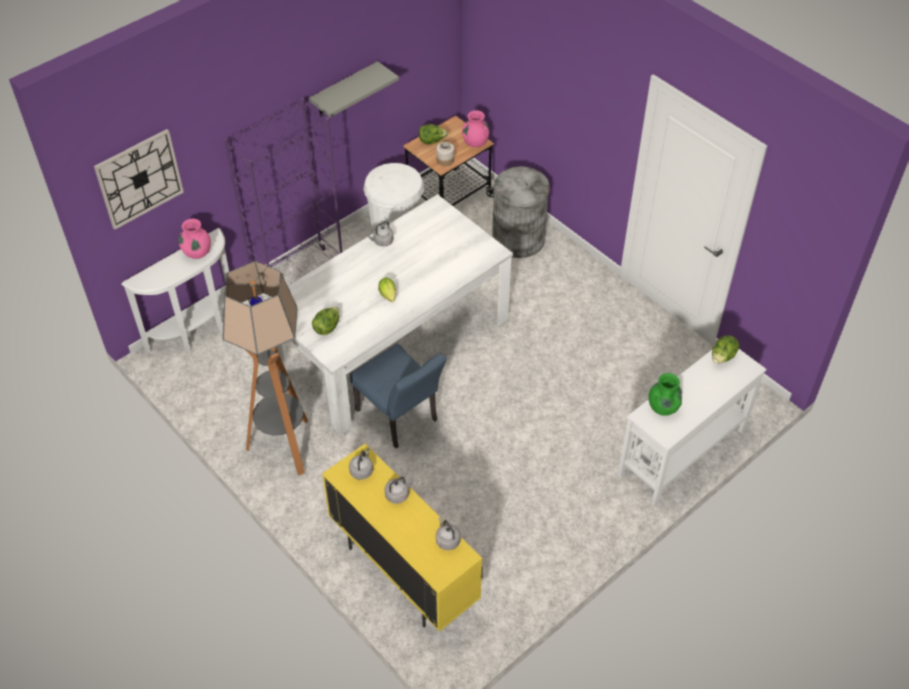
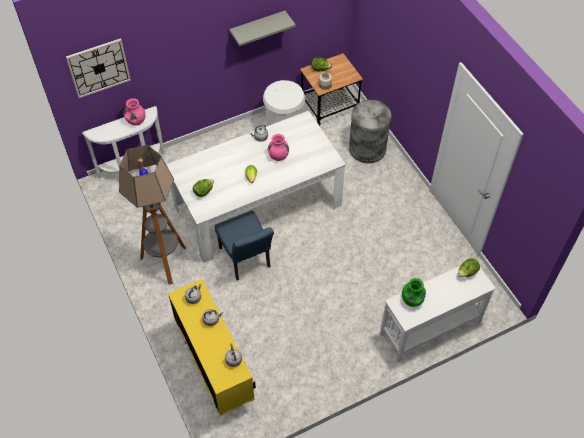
camera: 15 degrees right, 5 degrees up
purple bookcase [224,98,342,284] -> none
pink vase [462,110,489,147] -> pink vase moved to [268,134,289,161]

